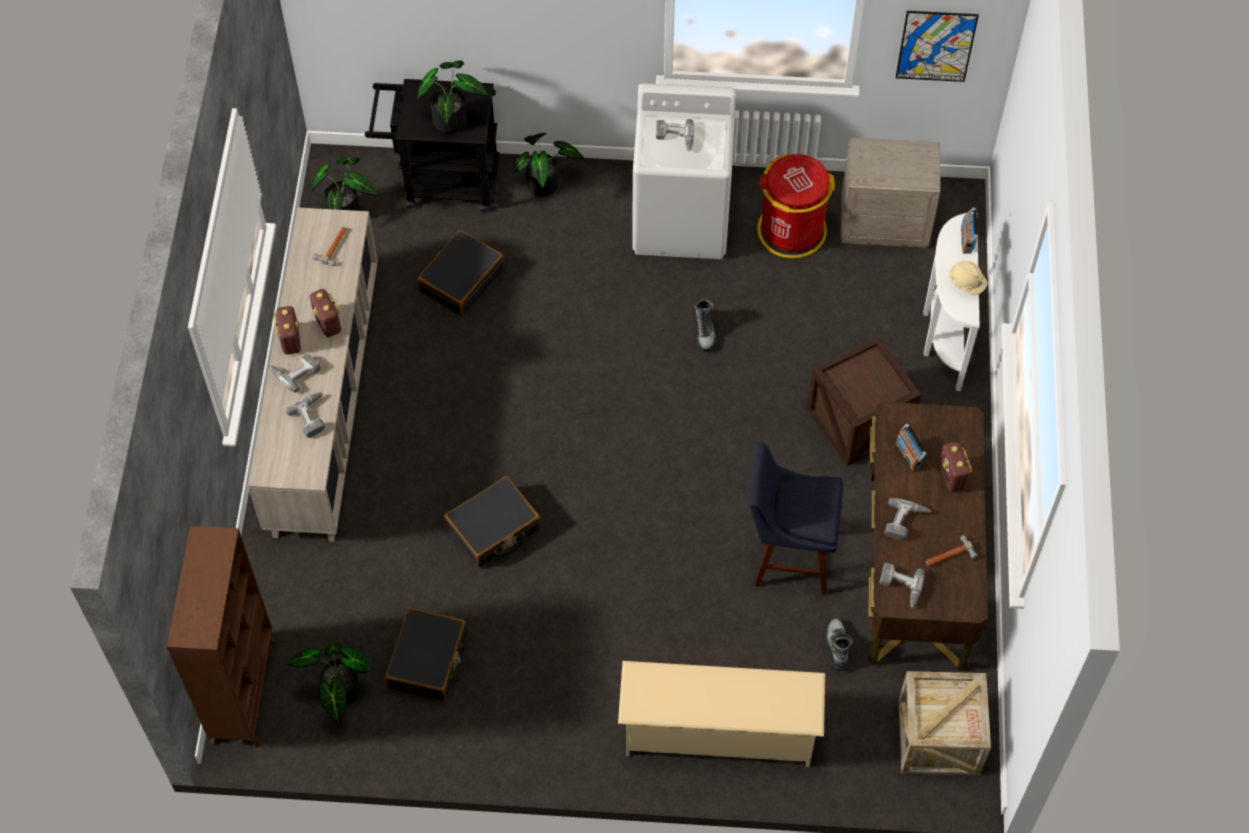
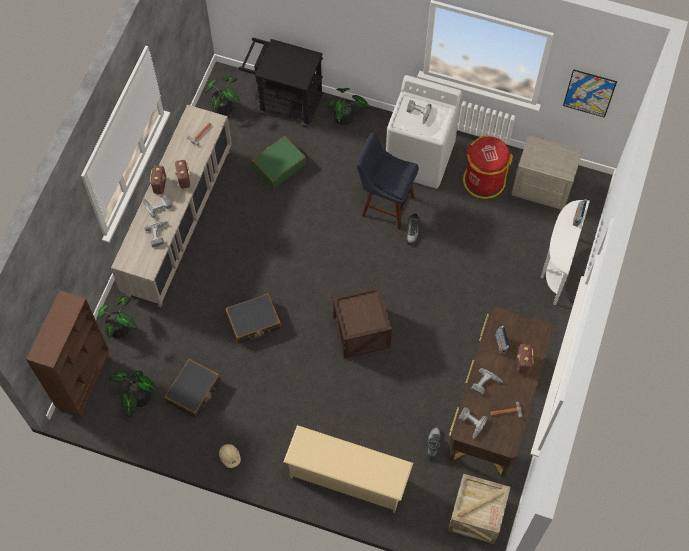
camera: 15 degrees right, 5 degrees up
potted plant [417,60,489,133] -> potted plant moved to [96,296,137,339]
black suitcase [417,230,504,316] -> green suitcase [252,136,306,188]
blue stool [749,442,843,595] -> blue stool moved to [356,132,419,230]
crate [807,337,921,466] -> crate moved to [333,286,392,358]
beige hard hat [949,261,987,295] -> beige hard hat moved to [219,444,241,468]

